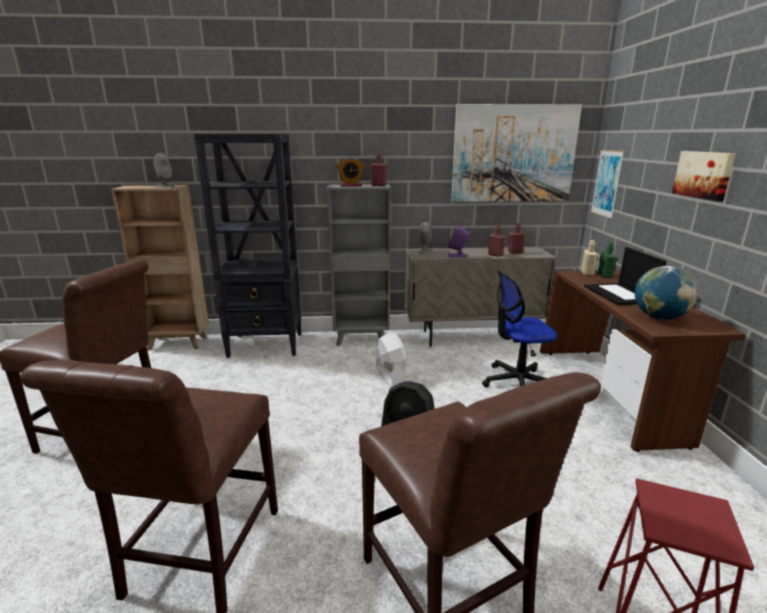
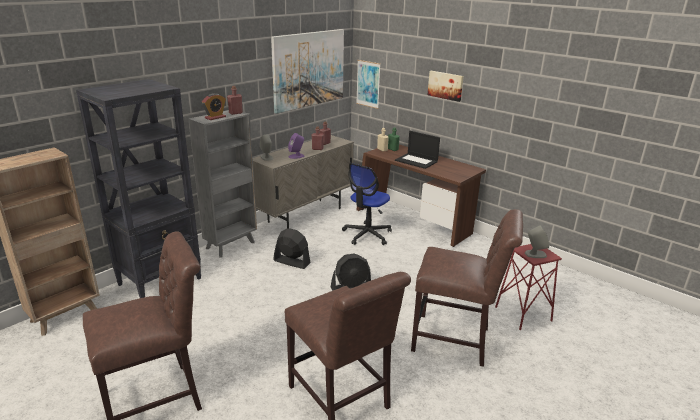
camera: 45 degrees left, 5 degrees up
grey speaker [153,153,174,188] -> grey speaker moved to [525,225,550,258]
white fan [376,331,407,387] -> black fan [273,228,311,269]
globe [634,266,698,320] -> none

